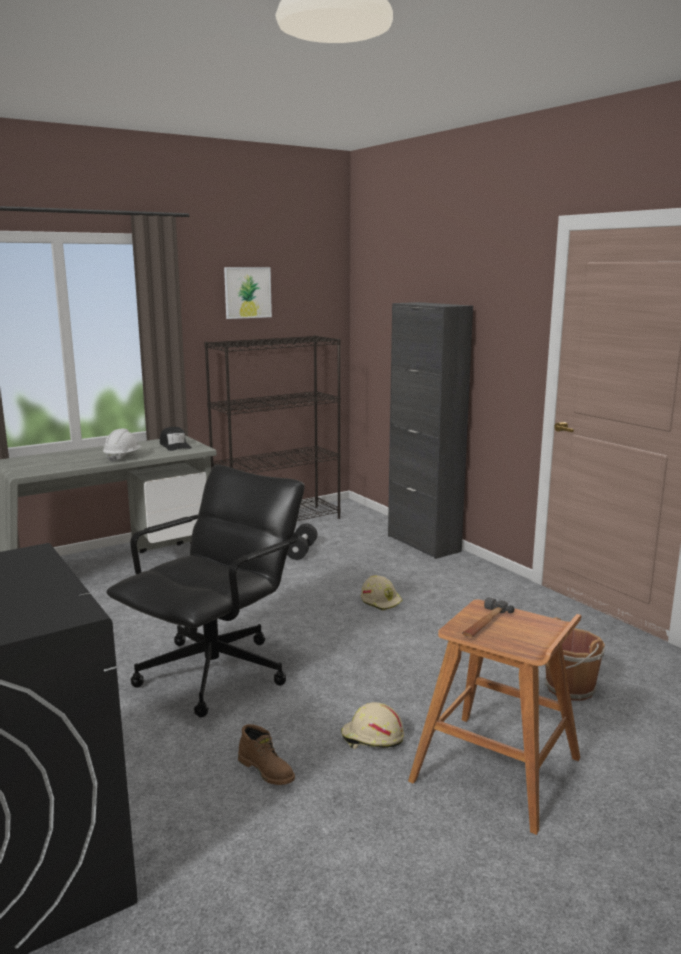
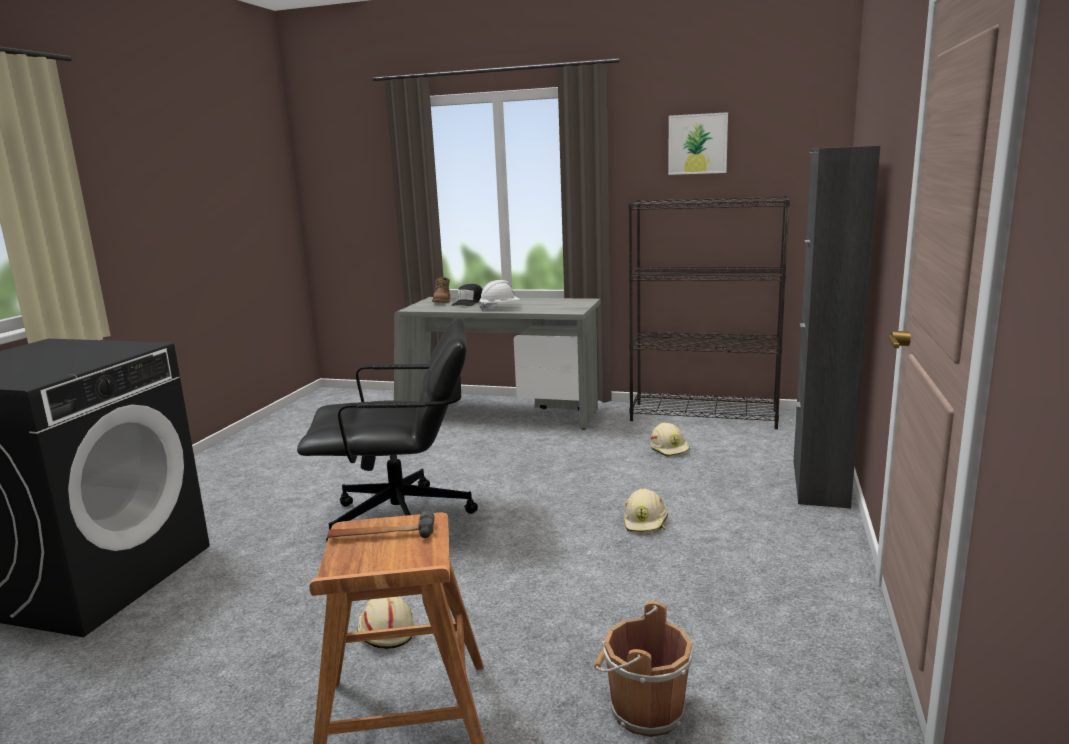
camera: 50 degrees right, 0 degrees up
black cap [160,427,192,451] -> black cap moved to [451,284,483,306]
brown boot [238,724,295,785] -> brown boot moved to [432,277,450,303]
black dumbbell [287,523,317,560] -> beige hard hat [650,423,690,457]

